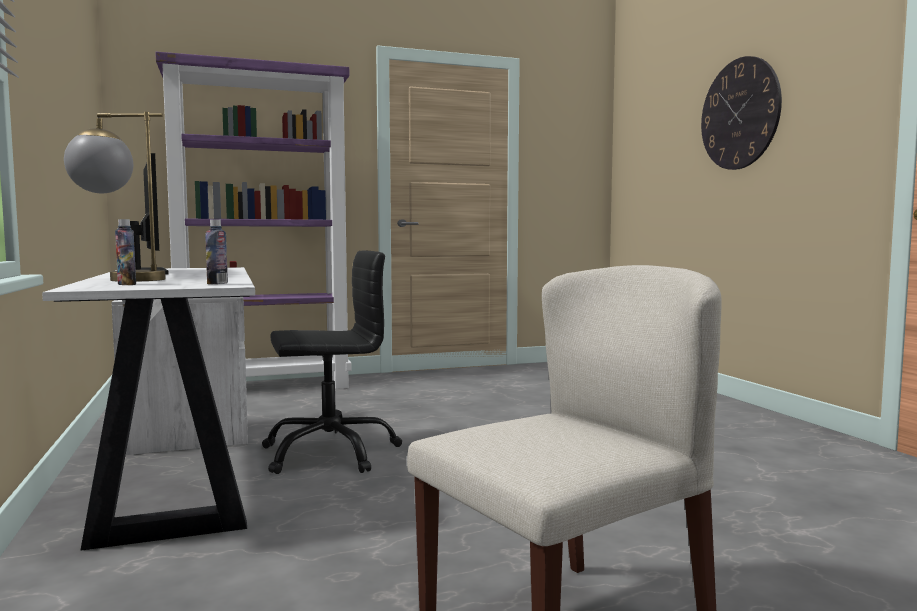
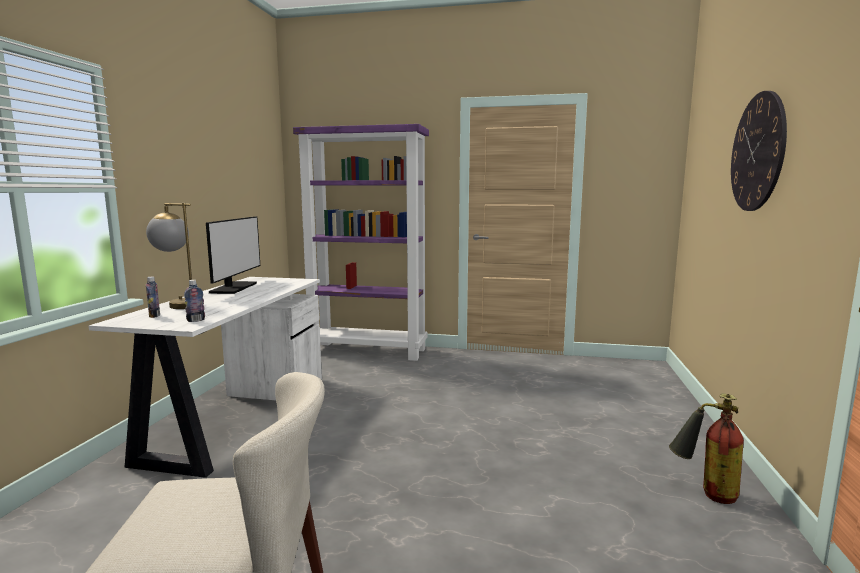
camera: 30 degrees right, 5 degrees up
black office chair [262,251,402,474] -> none
none -> fire extinguisher [669,393,744,504]

